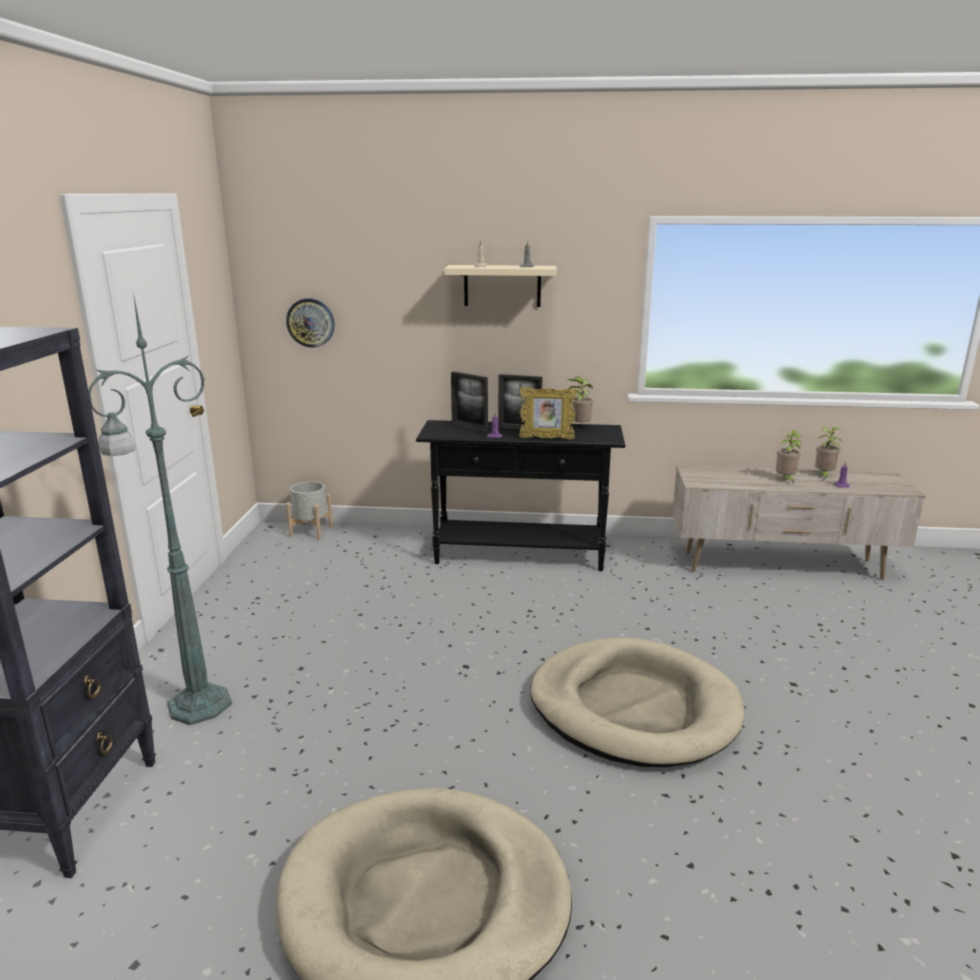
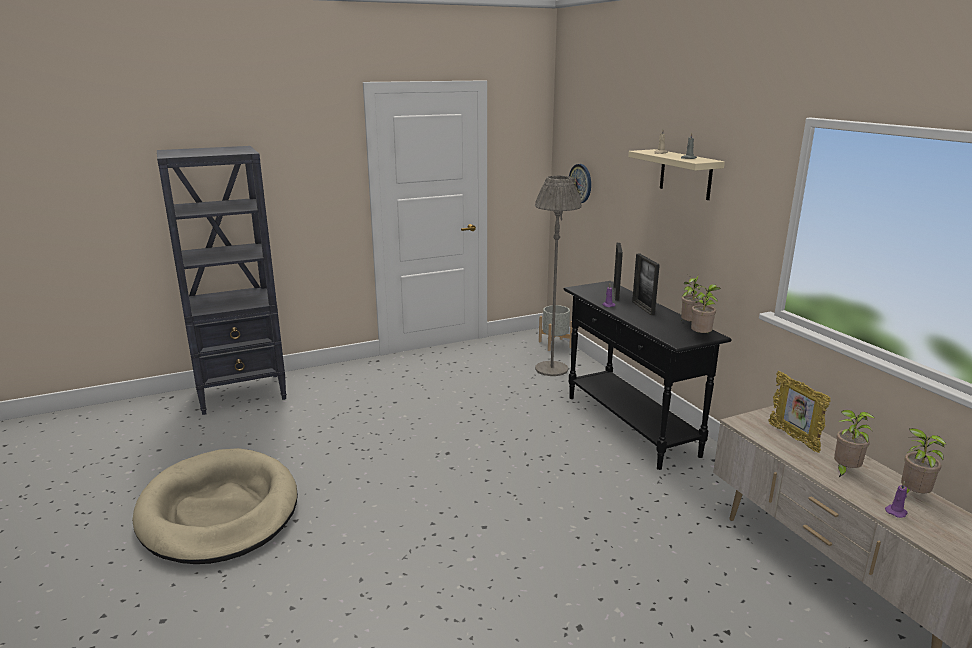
camera: 60 degrees right, 0 degrees up
green floor lamp [88,293,232,725] -> none
picture frame [519,387,577,439] -> picture frame moved to [769,371,831,453]
beige dog bed [530,638,744,767] -> none
none -> grey floor lamp [535,175,582,376]
none -> potted plant [691,284,720,334]

